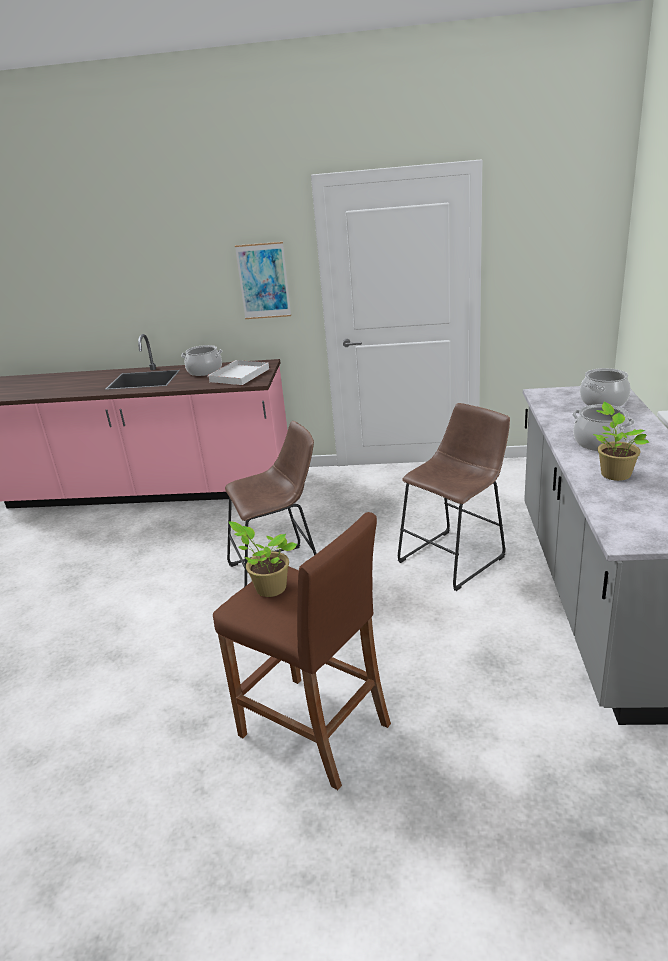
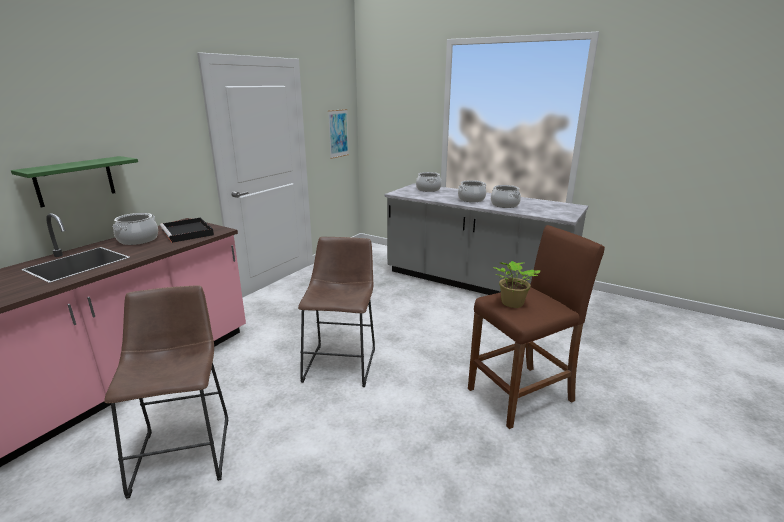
camera: 65 degrees left, 5 degrees down
white tray [207,360,269,385] -> black tray [160,217,214,243]
picture [235,242,291,319] -> picture moved to [328,109,349,159]
brown stool [398,403,510,591] -> brown stool moved to [104,286,228,499]
potted plant [593,402,649,481] -> cooking pot [491,185,521,208]
none -> green shelf [11,156,138,207]

